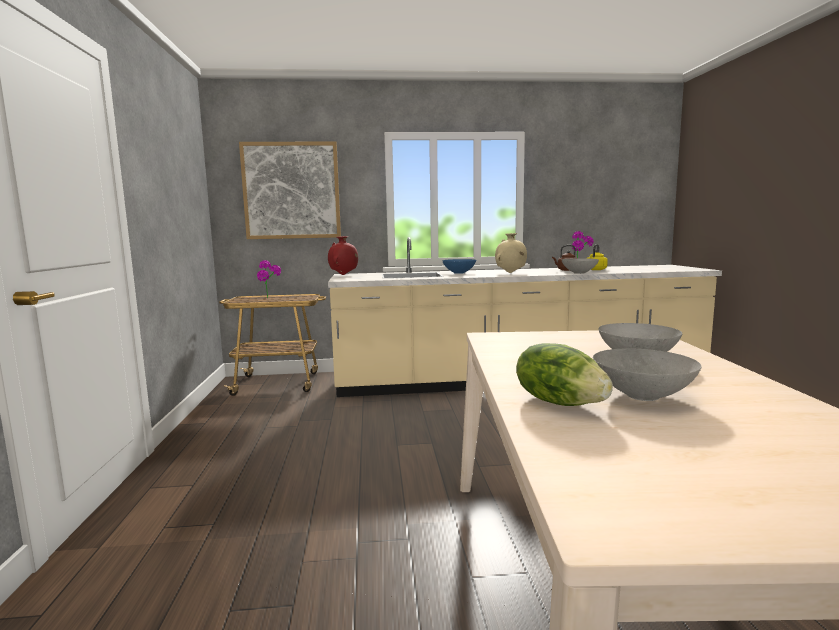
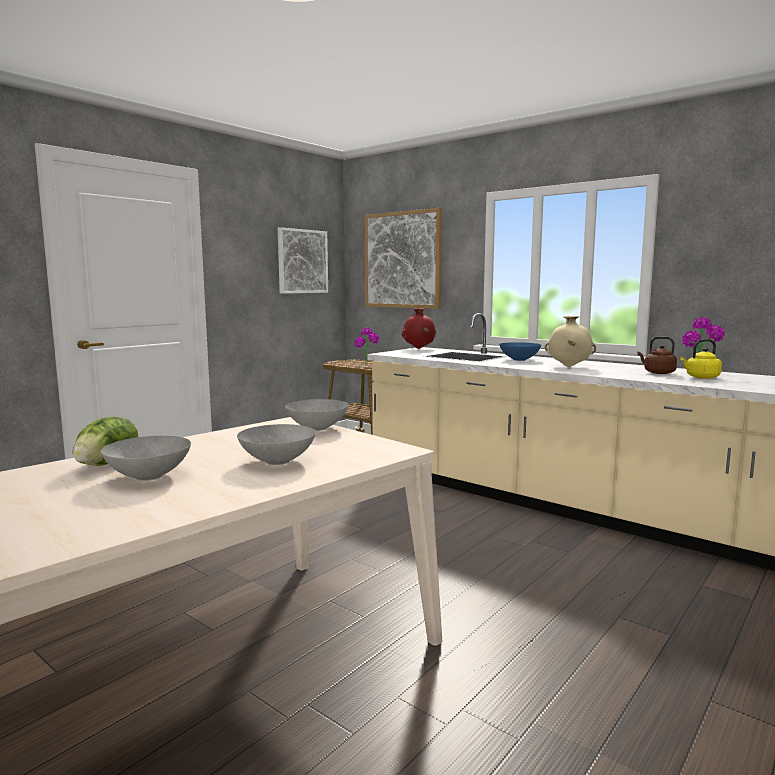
camera: 45 degrees right, 0 degrees up
grey bowl [561,258,599,274] -> grey bowl moved to [285,399,349,431]
none -> picture [278,227,328,294]

